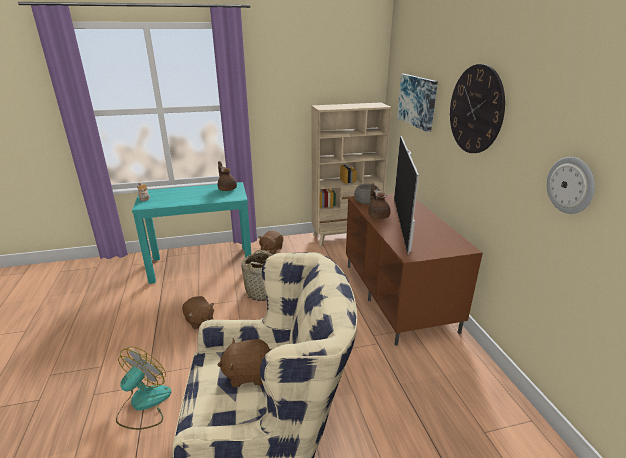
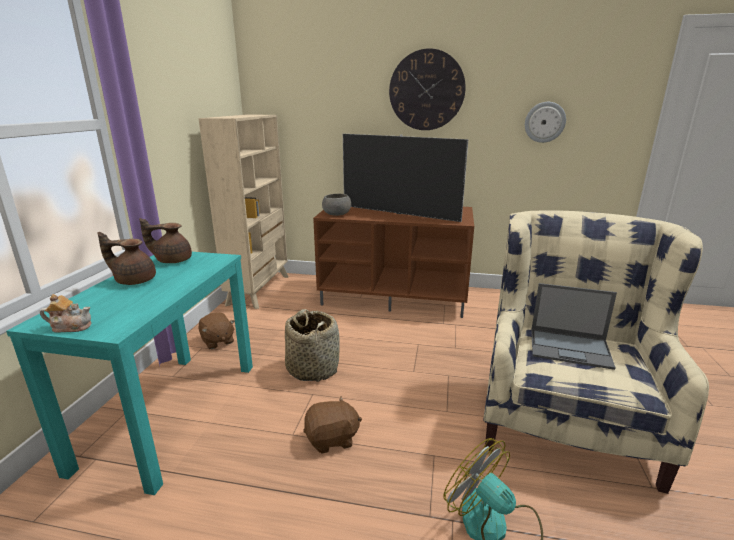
camera: 65 degrees left, 5 degrees down
brown plush toy [217,339,270,387] -> laptop [531,283,617,370]
brown teapot [368,183,391,219] -> brown teapot moved to [97,232,156,285]
picture [397,74,438,132] -> none

